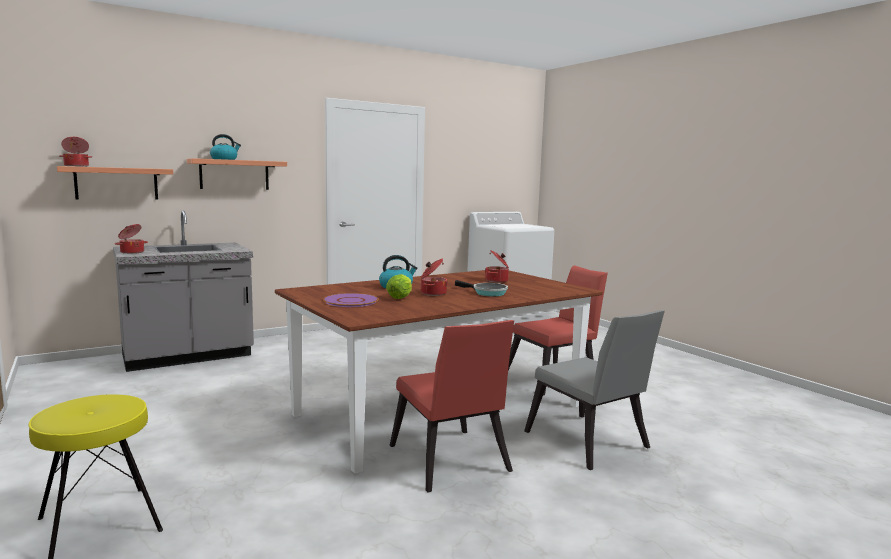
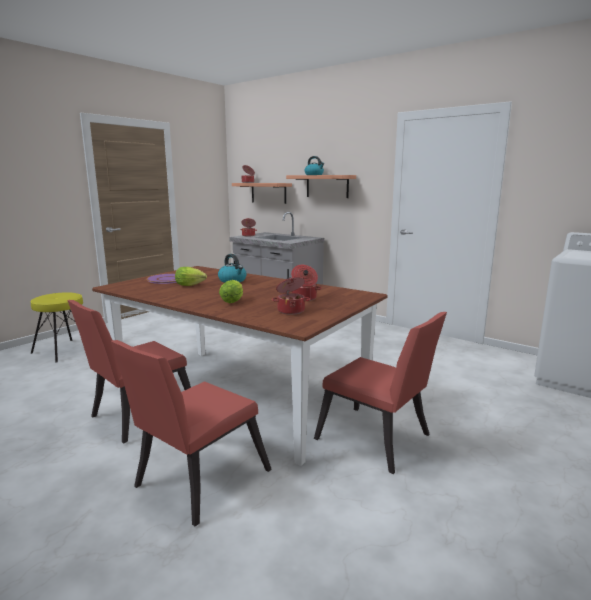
camera: 70 degrees right, 5 degrees up
cooking pot [421,259,448,296] -> cooking pot moved to [272,277,311,315]
frying pan [455,280,508,296] -> lettuce [219,280,243,303]
grey chair [524,310,665,470] -> red chair [111,340,272,527]

